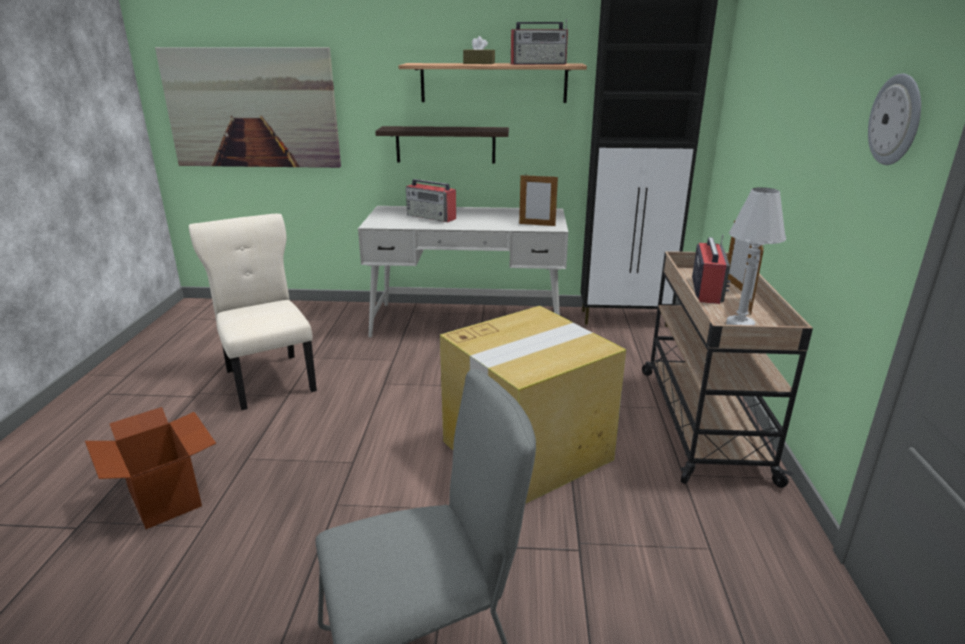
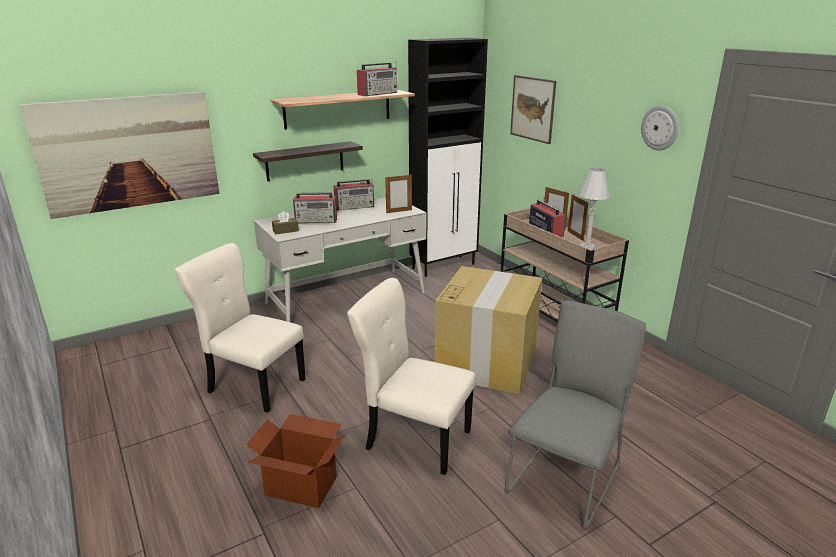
camera: 35 degrees left, 0 degrees up
brown tissue box [463,36,495,64] -> brown tissue box moved to [272,211,299,234]
none -> radio [333,179,374,211]
none -> beige chair [347,278,476,475]
none -> picture [510,75,556,144]

